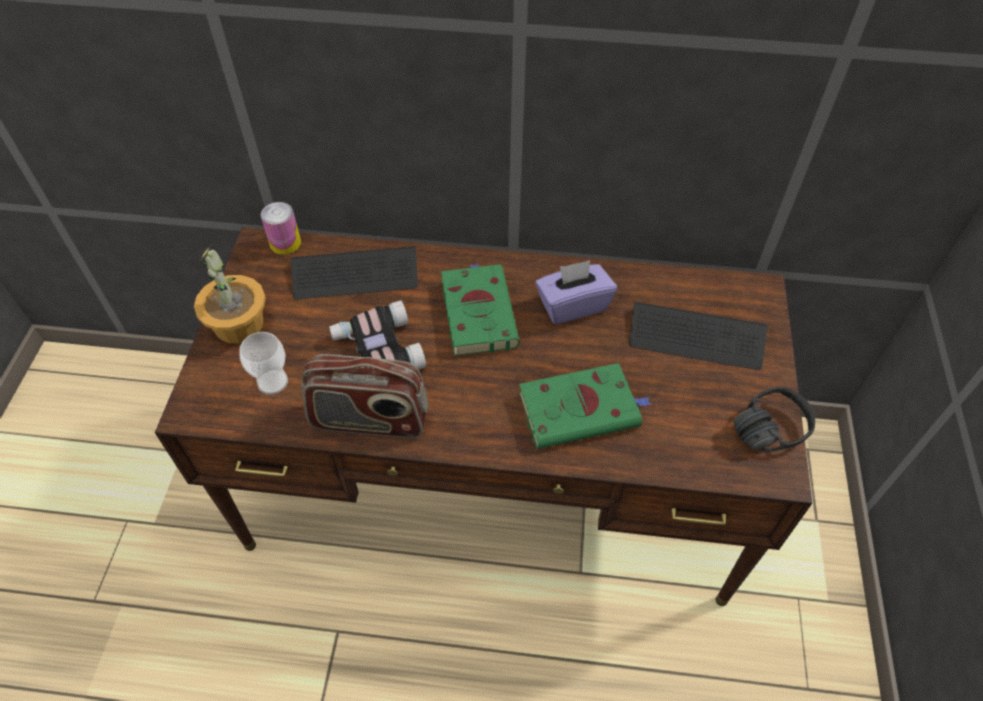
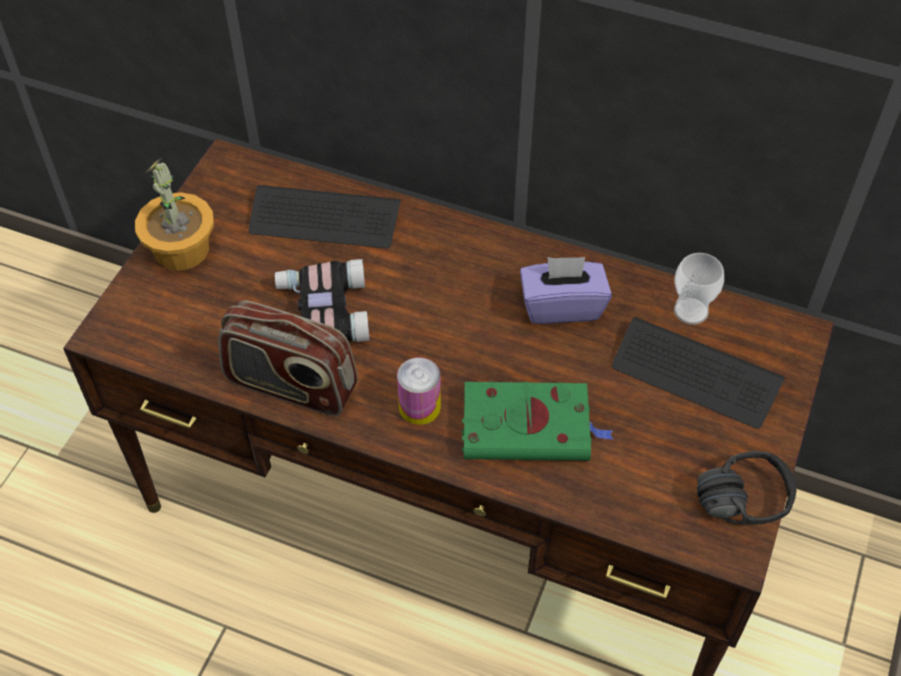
camera: 15 degrees right, 0 degrees up
cup [239,332,288,395] -> cup moved to [674,253,724,325]
can [261,202,301,255] -> can moved to [397,358,441,425]
green book [441,264,520,356] -> none

